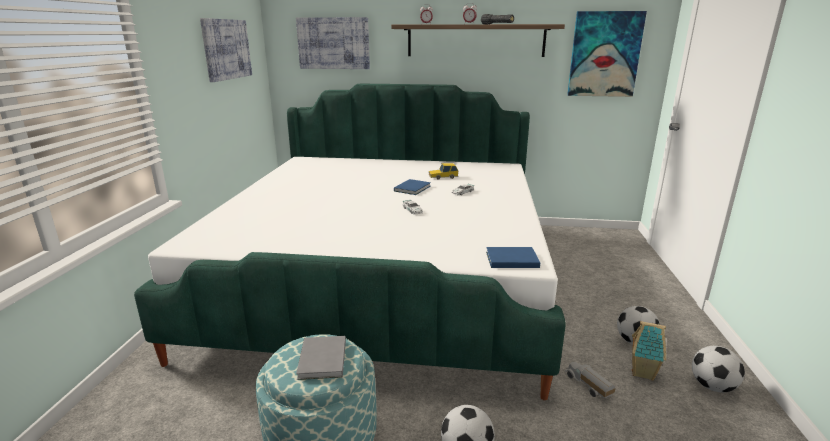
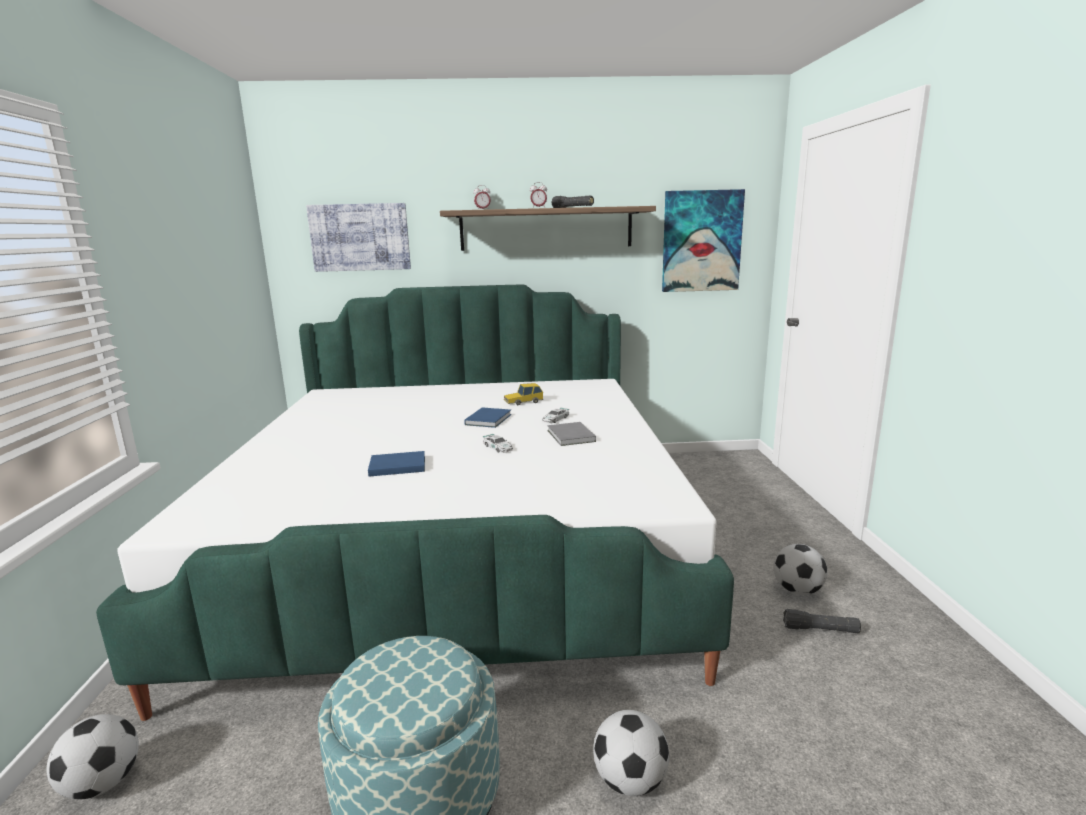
camera: 10 degrees left, 5 degrees down
picture [200,18,252,82] -> none
grey book [296,336,346,380] -> grey book moved to [547,422,596,446]
blue book [486,247,540,268] -> blue book moved to [368,451,425,477]
toy truck [565,362,616,399] -> none
toy house [632,321,666,381] -> black flashlight [783,609,861,633]
football [692,346,745,392] -> football moved to [46,714,139,800]

